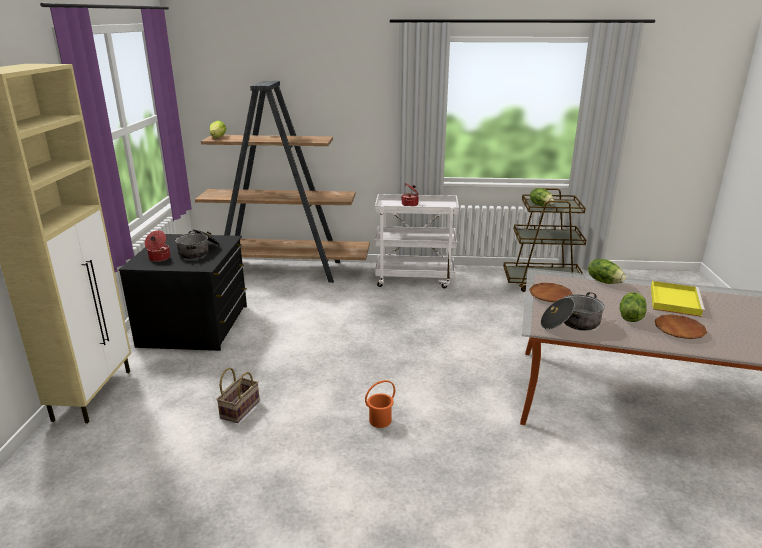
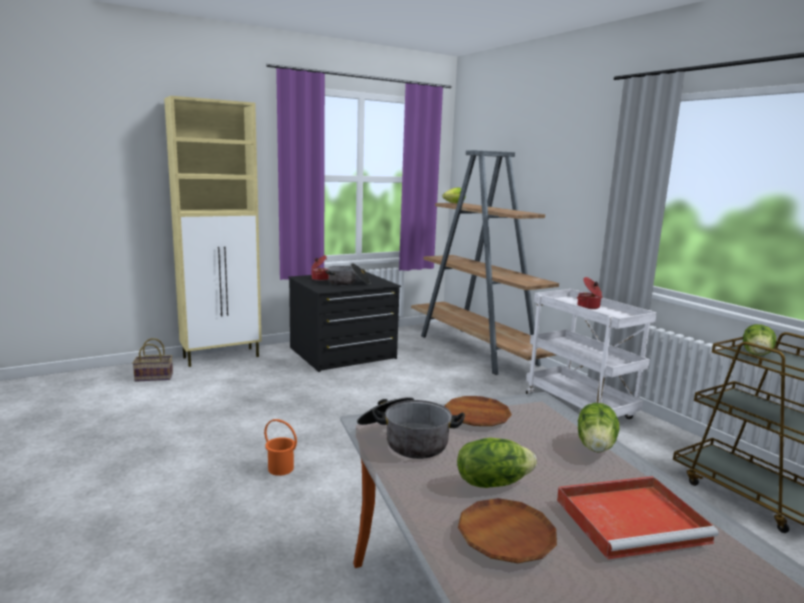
camera: 55 degrees right, 10 degrees down
basket [217,368,260,423] -> basket moved to [132,338,173,382]
yellow tray [651,281,705,317] -> red tray [557,476,719,560]

